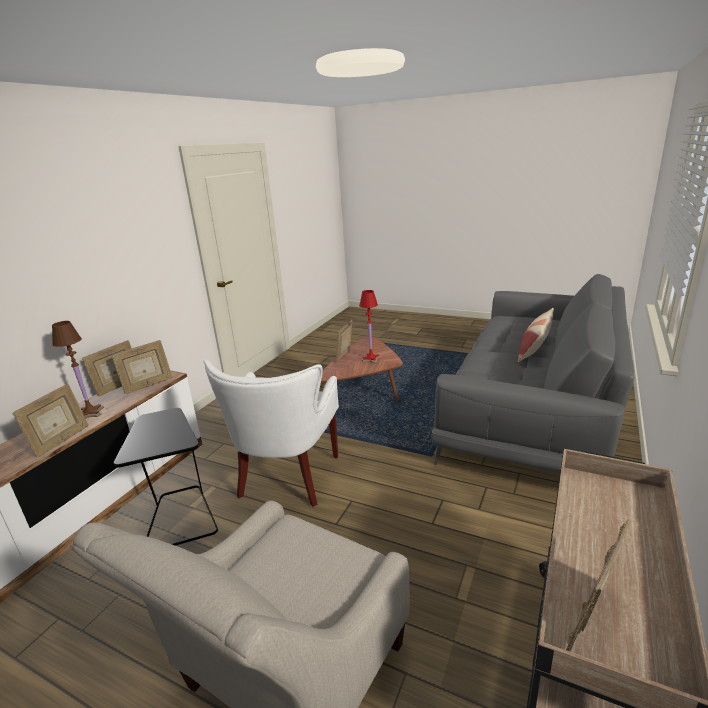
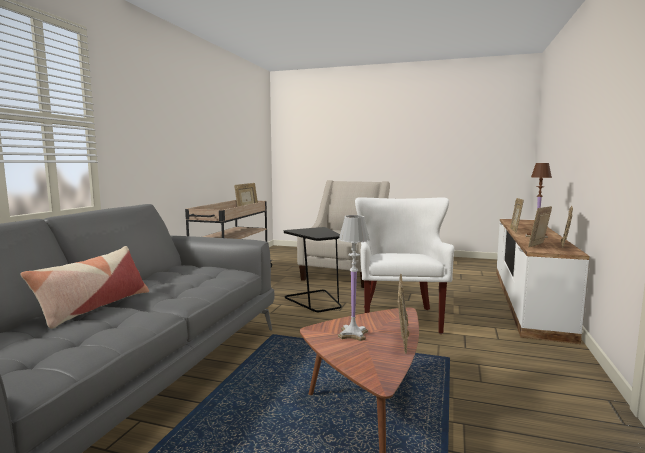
camera: 170 degrees right, 15 degrees down
black side table [114,408,218,546] -> black side table moved to [284,227,342,312]
red table lamp [359,290,381,363] -> white table lamp [338,215,370,341]

